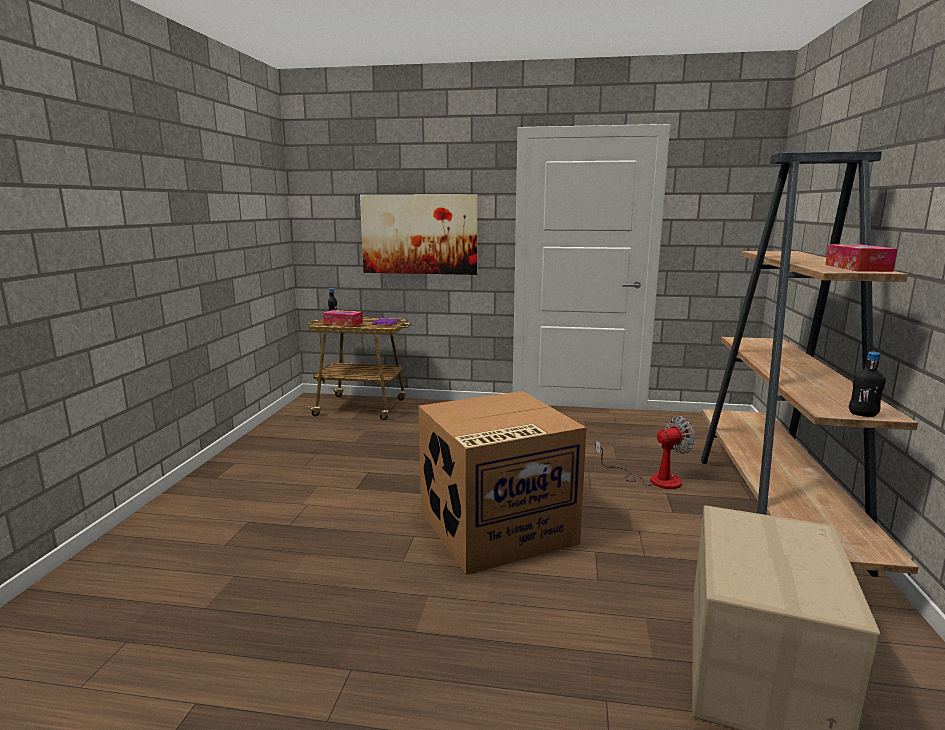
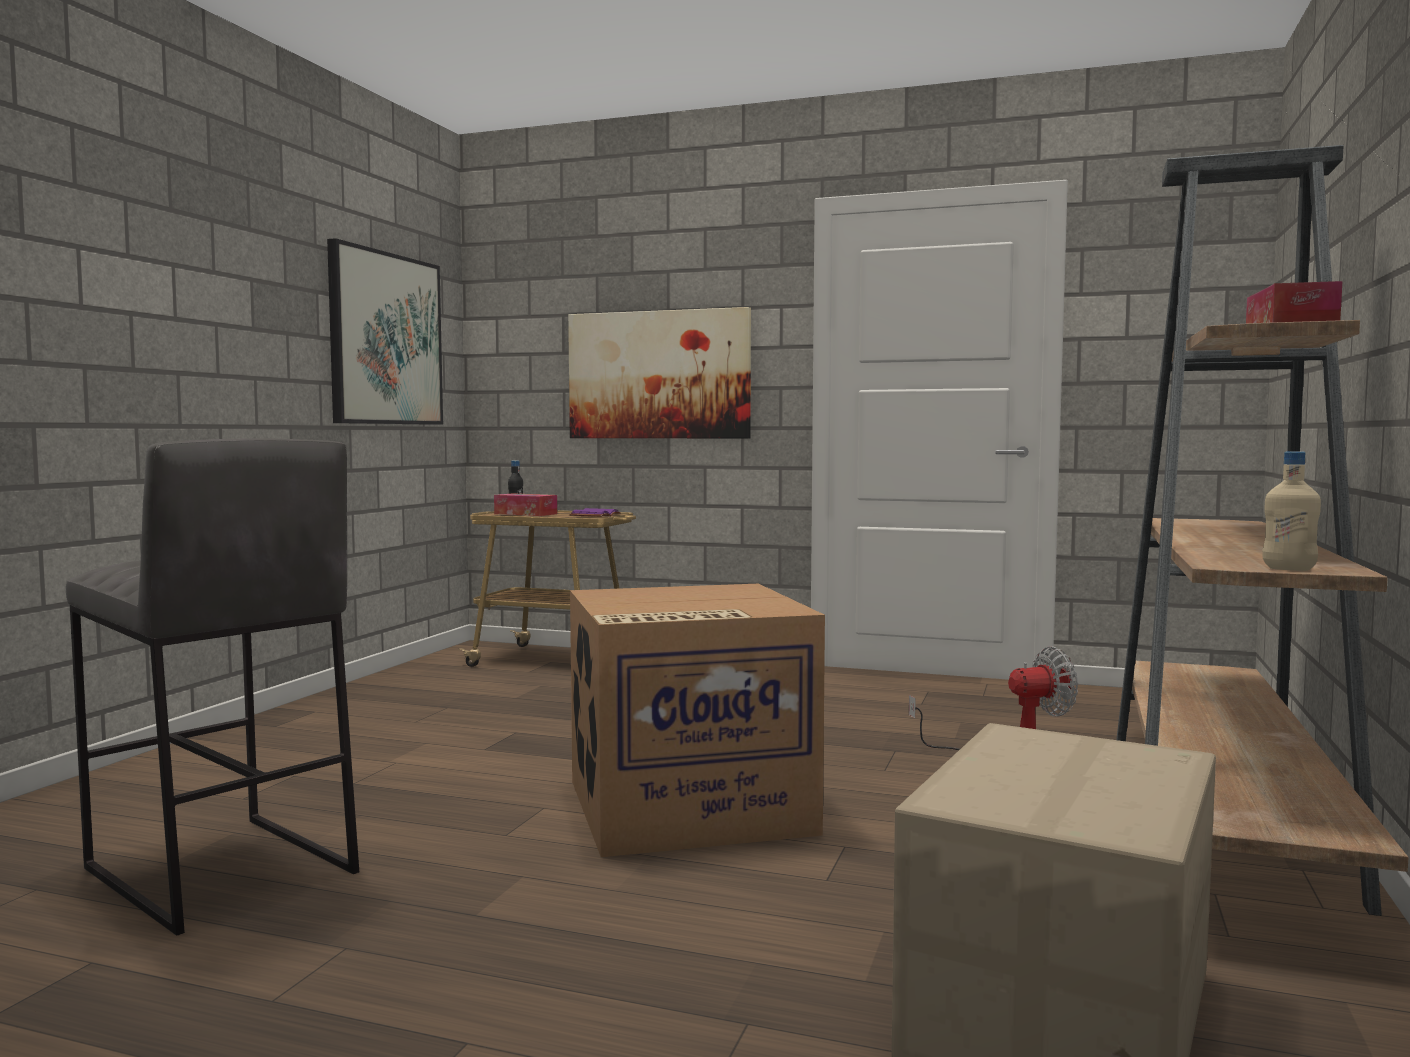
camera: 10 degrees right, 10 degrees down
black bottle [849,352,886,417] -> beige bottle [1262,451,1321,571]
none -> grey stool [66,438,359,936]
none -> picture [327,238,443,425]

